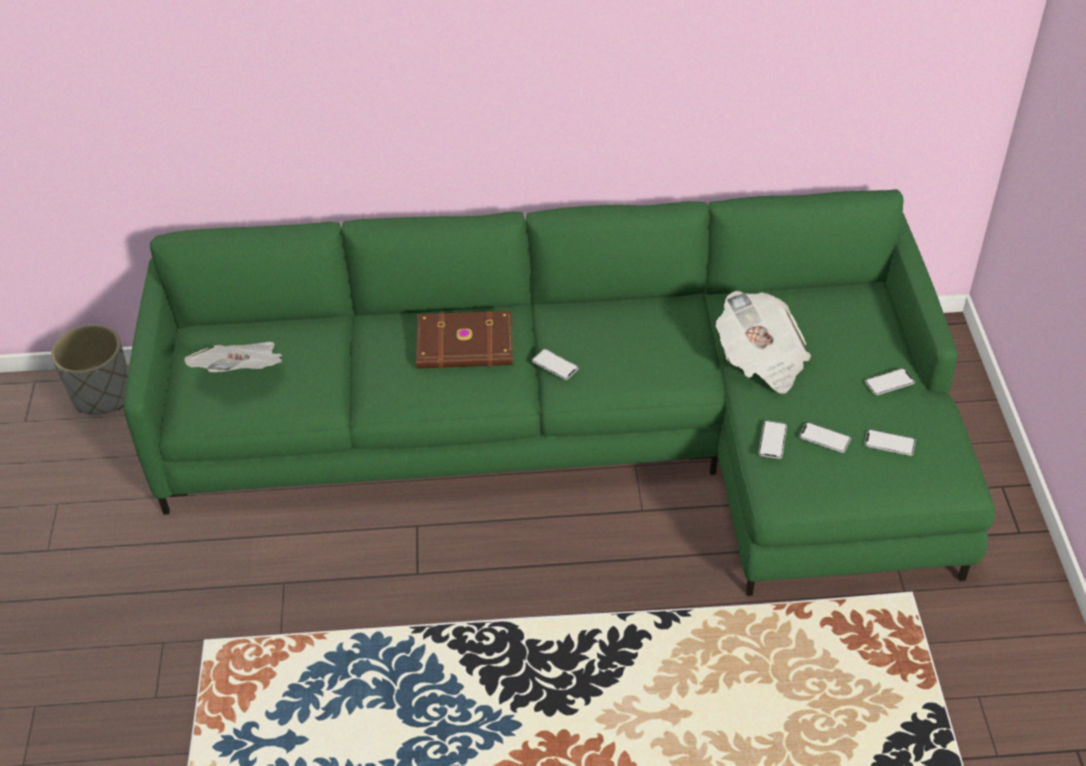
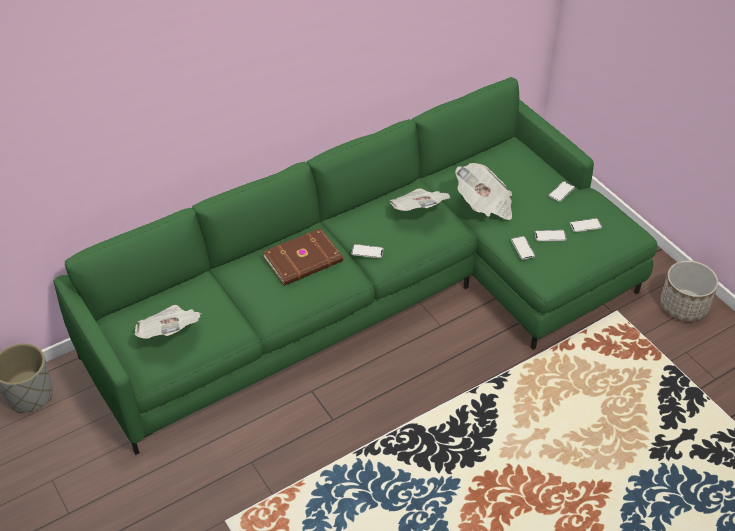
camera: 30 degrees left, 0 degrees up
none -> newspaper [389,188,451,211]
none -> planter [660,260,719,322]

